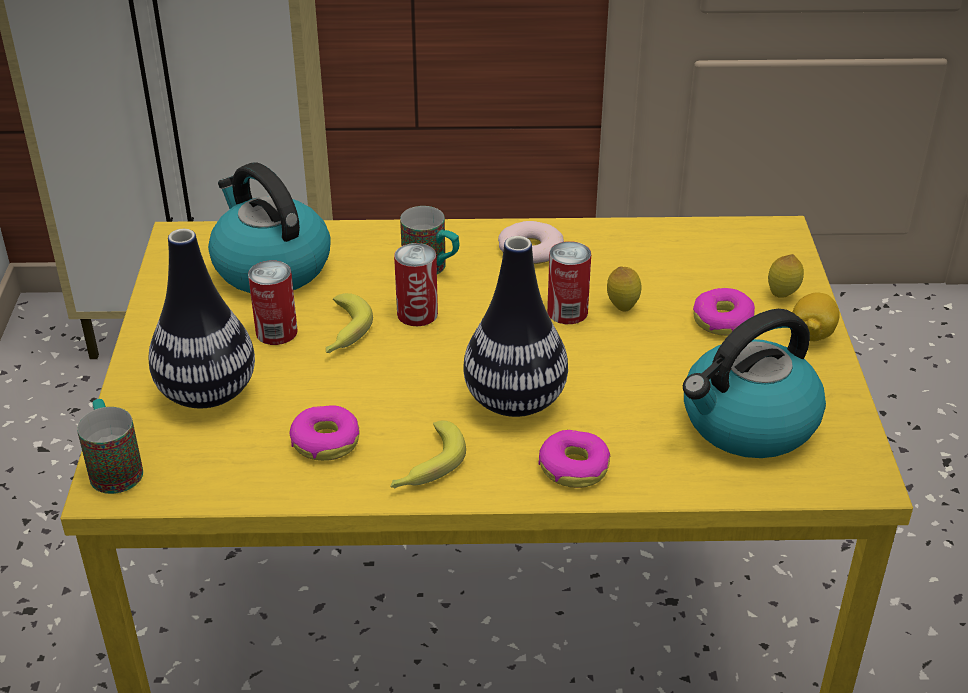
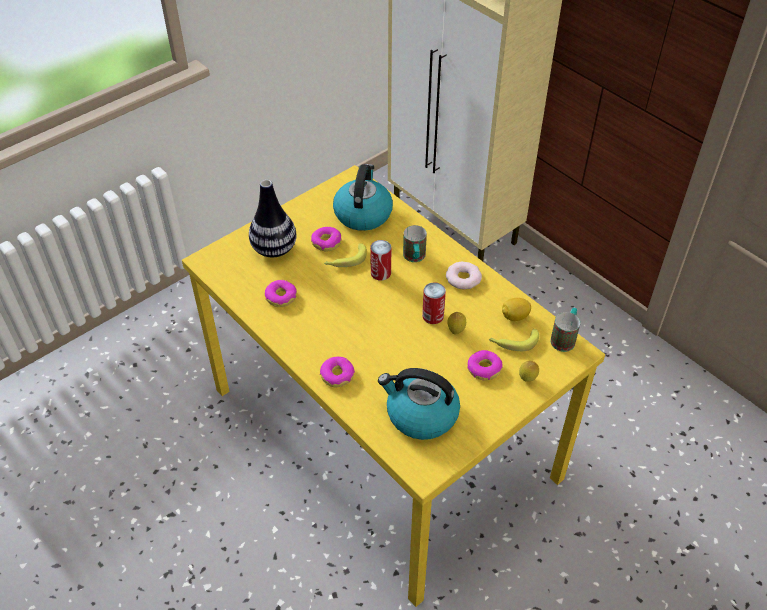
camera: 50 degrees right, 10 degrees up
mug [77,399,143,494] -> mug moved to [550,308,580,352]
can [248,261,298,345] -> donut [311,227,341,251]
banana [390,421,466,488] -> banana moved to [488,328,539,351]
vase [463,236,568,417] -> none
lemon [792,292,840,341] -> lemon moved to [502,298,531,321]

